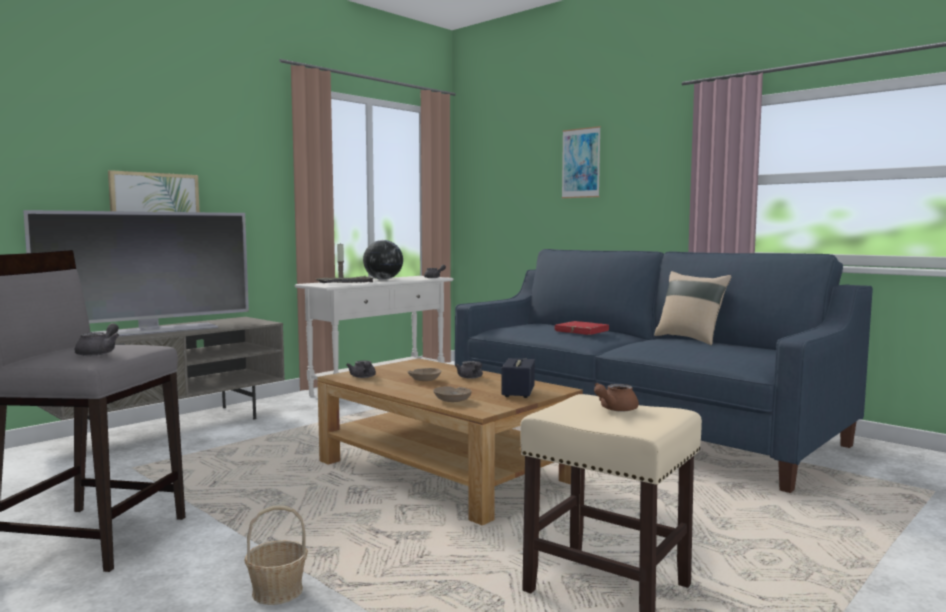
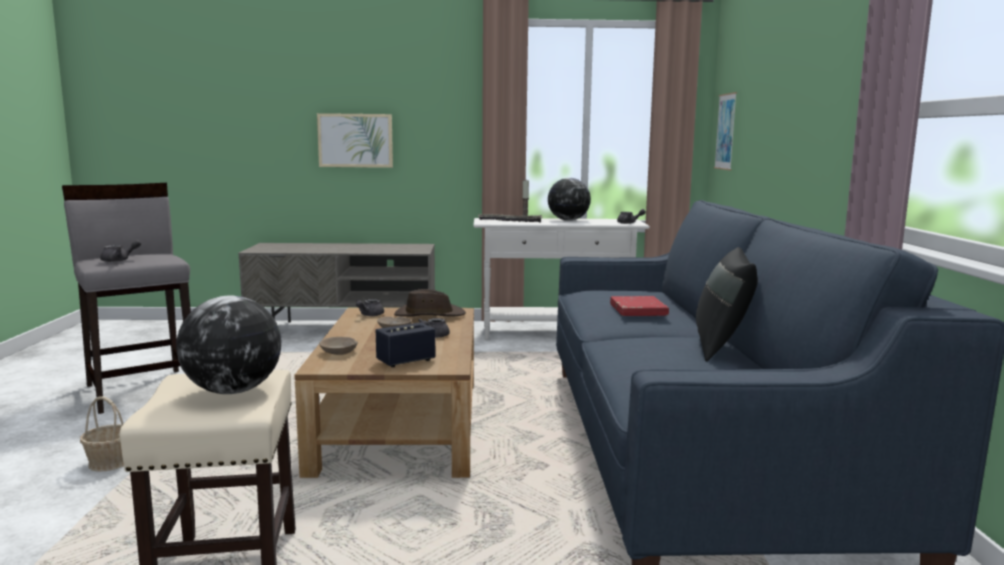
camera: 45 degrees right, 5 degrees up
television [23,210,249,337] -> none
picture [561,126,601,198] -> picture moved to [714,92,737,170]
brown teapot [594,383,639,412] -> globe [176,295,281,394]
beige pillow [654,271,732,345] -> black pillow [696,247,758,361]
none -> brown hat [394,289,466,317]

